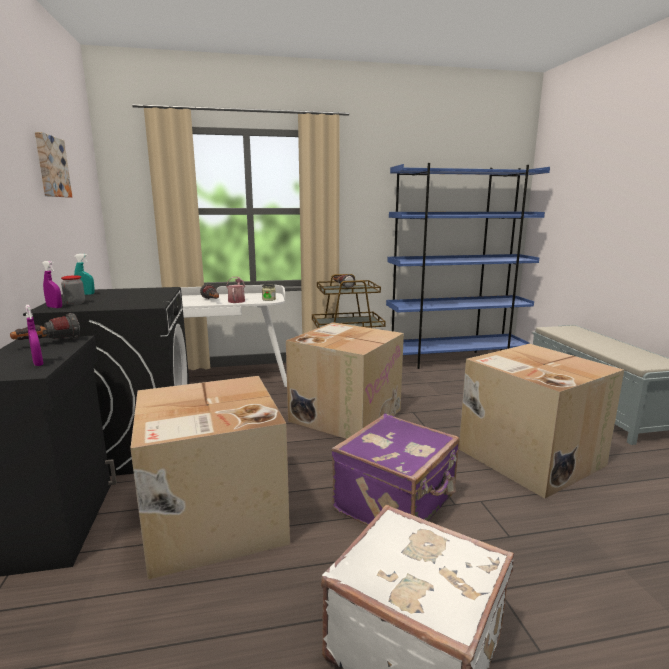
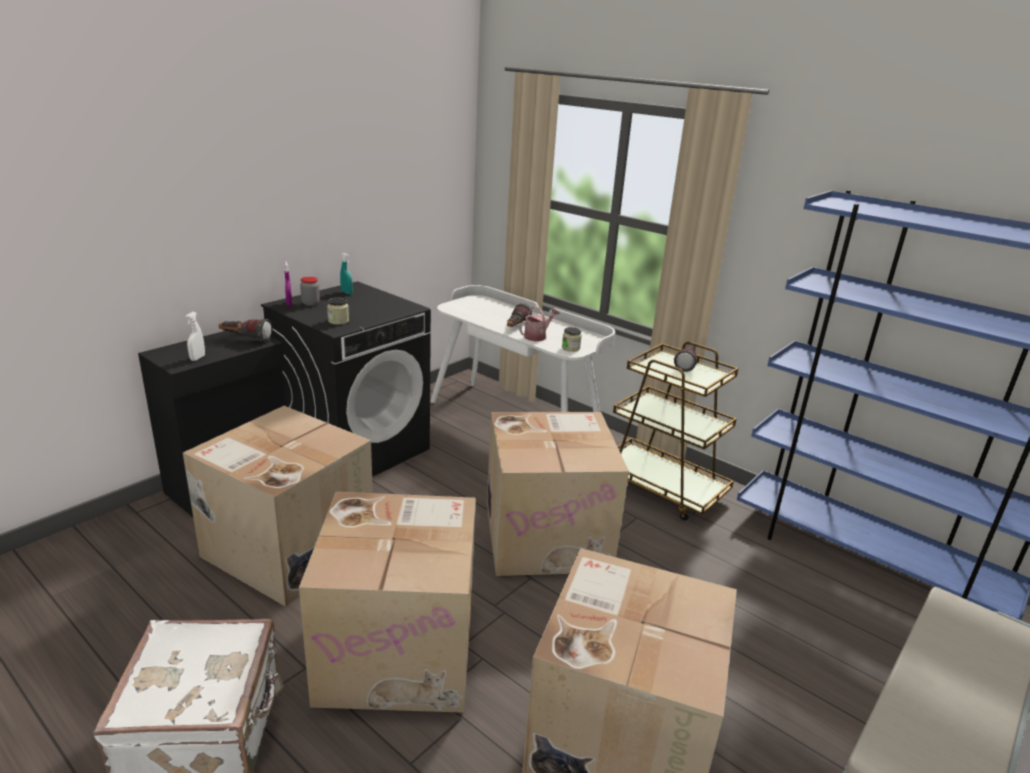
camera: 50 degrees right, 10 degrees up
purple spray bottle [26,305,43,366] -> white spray bottle [185,312,205,361]
picture [35,132,72,197] -> none
purple suitcase [331,414,460,526] -> cardboard box [299,492,476,713]
none -> jar [327,298,349,325]

